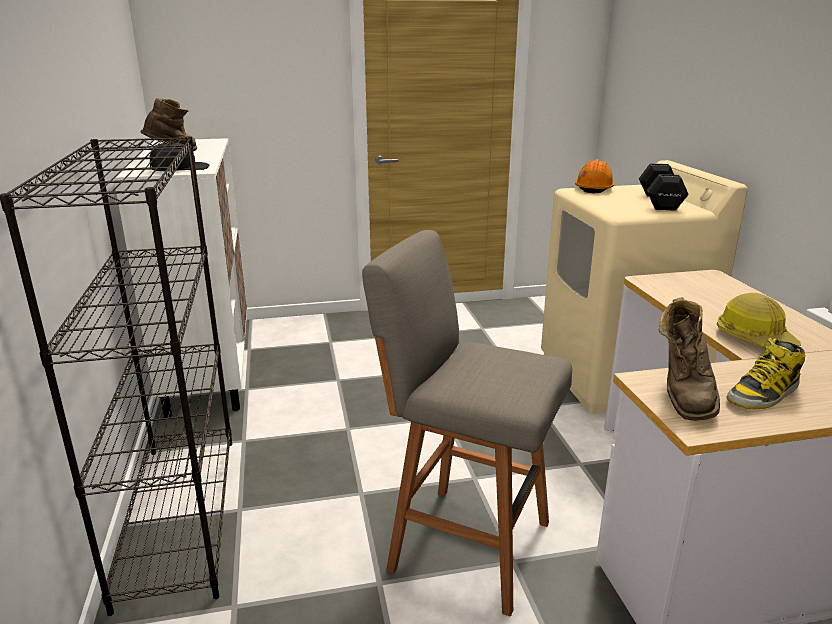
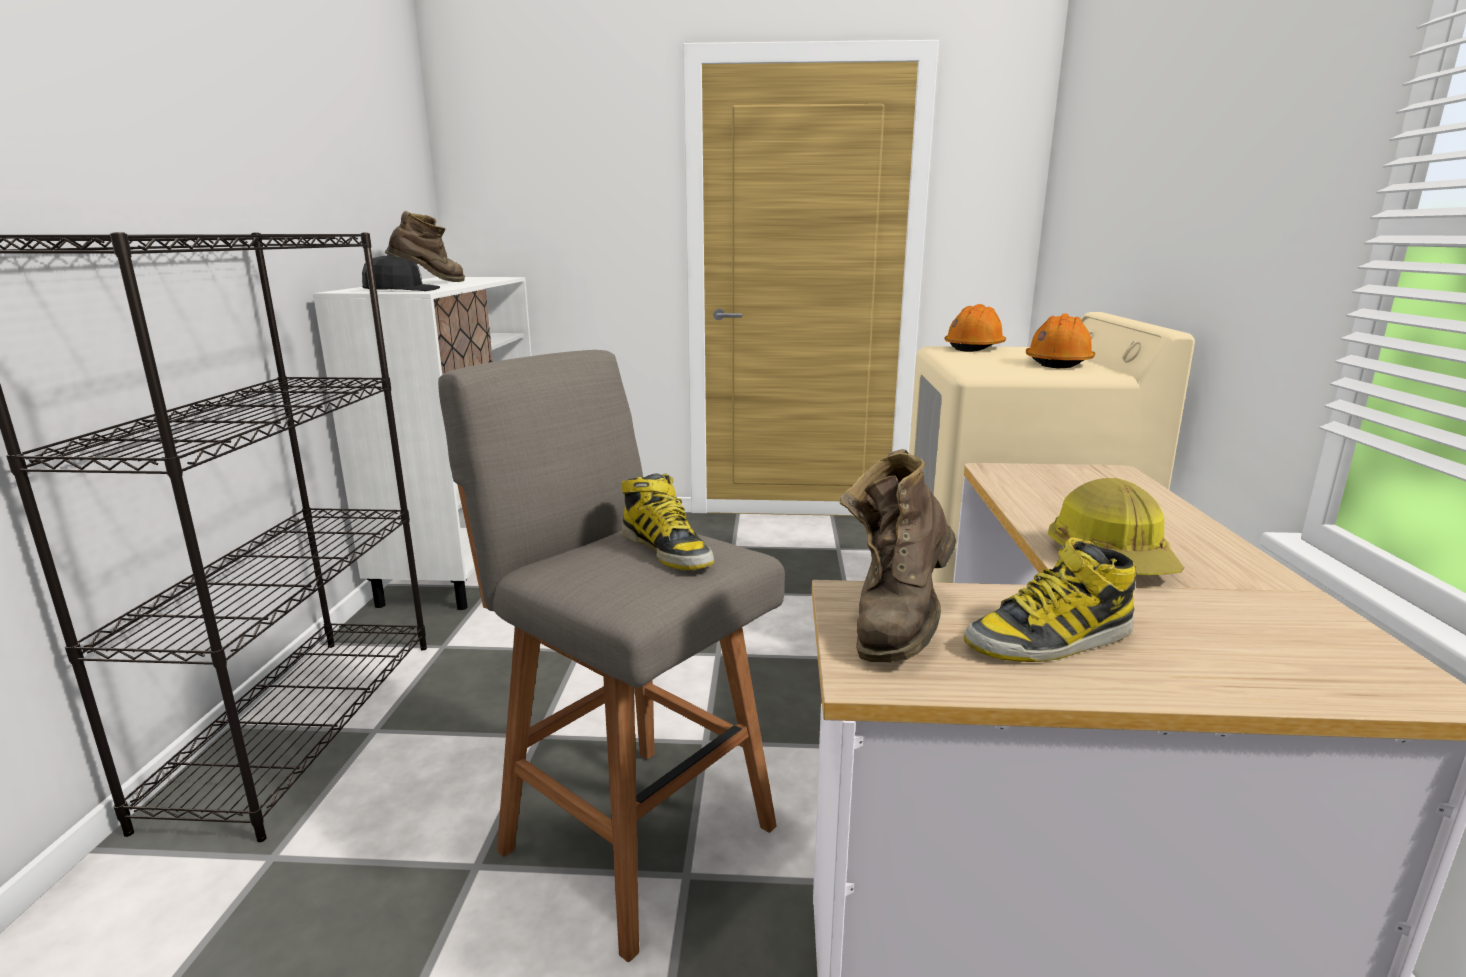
camera: 15 degrees right, 5 degrees down
black dumbbell [639,163,689,211] -> orange hard hat [1026,314,1096,368]
none -> boot [622,473,714,570]

